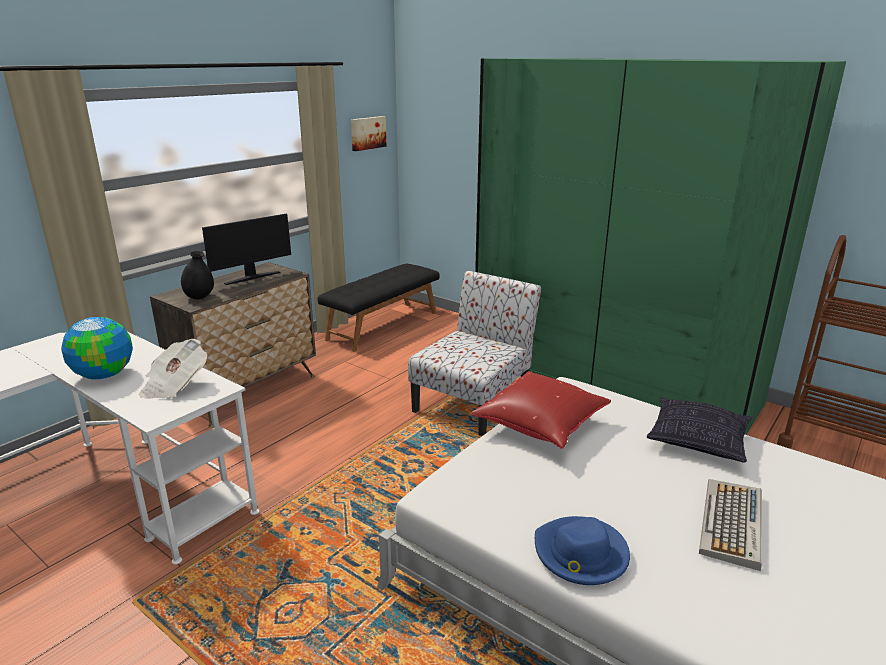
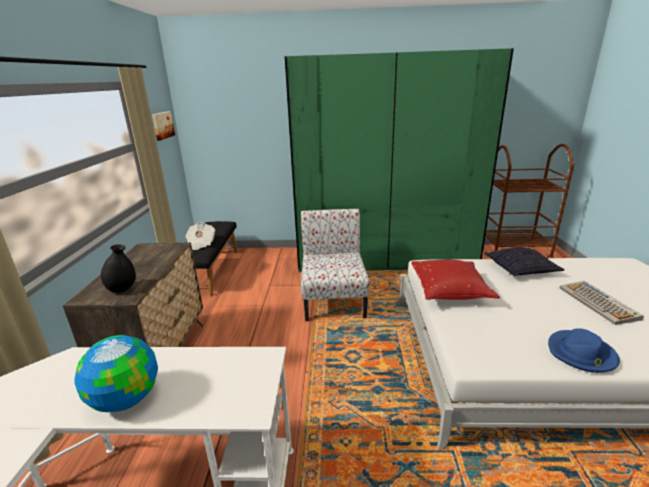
camera: 35 degrees left, 0 degrees up
newspaper [139,339,207,399] -> newspaper moved to [185,222,215,250]
monitor [202,214,291,285] -> none

